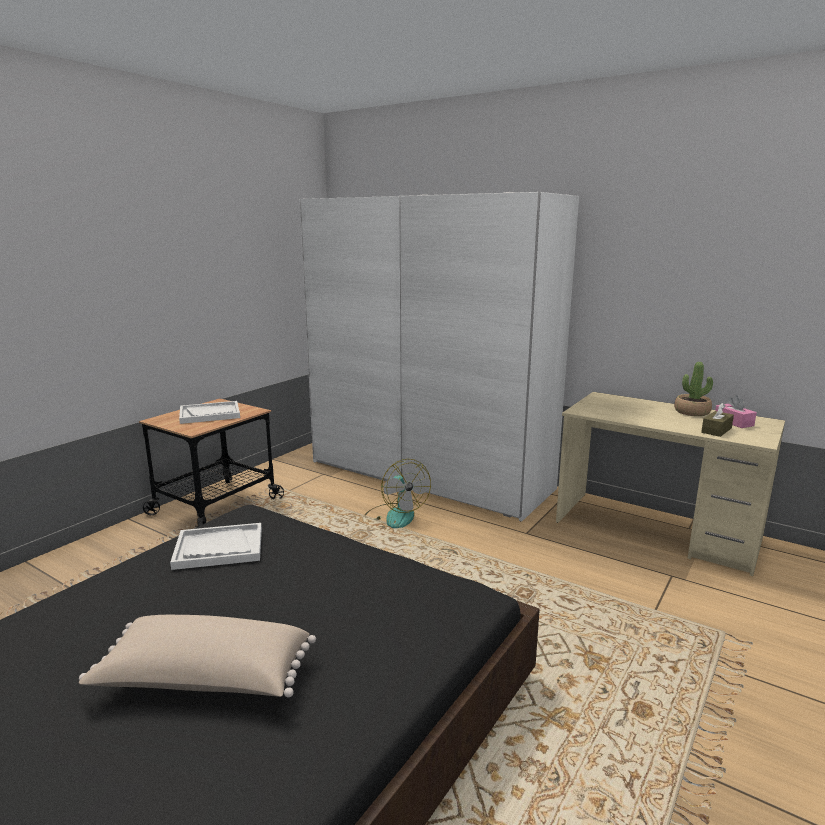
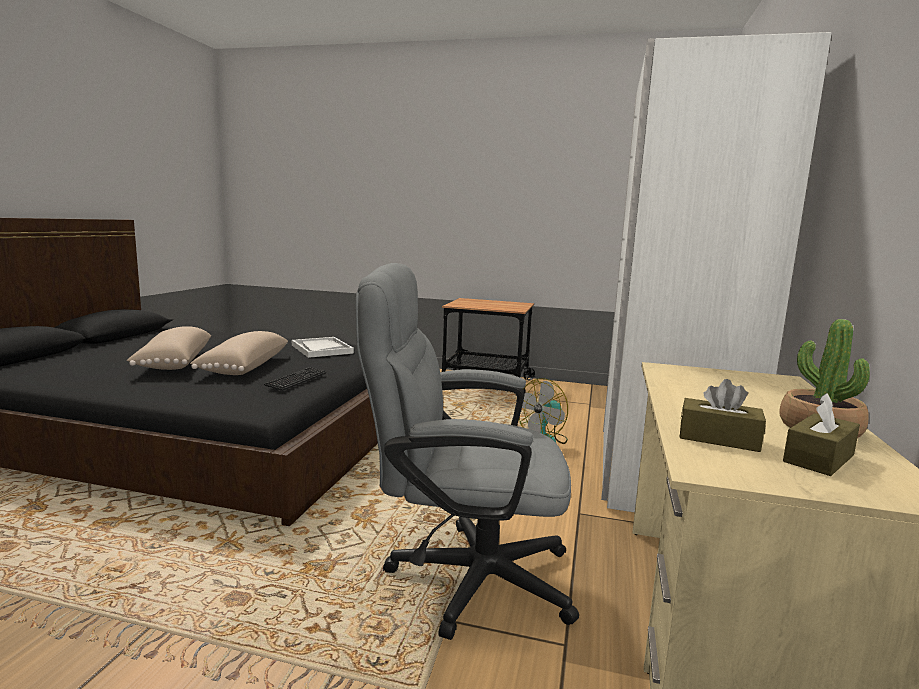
camera: 70 degrees right, 5 degrees down
white tray [179,401,240,424] -> none
pink tissue box [715,395,757,428] -> brown tissue box [783,393,860,476]
none -> beige pillow [190,331,288,375]
none -> keyboard [264,367,326,391]
none -> grey office chair [356,263,579,640]

